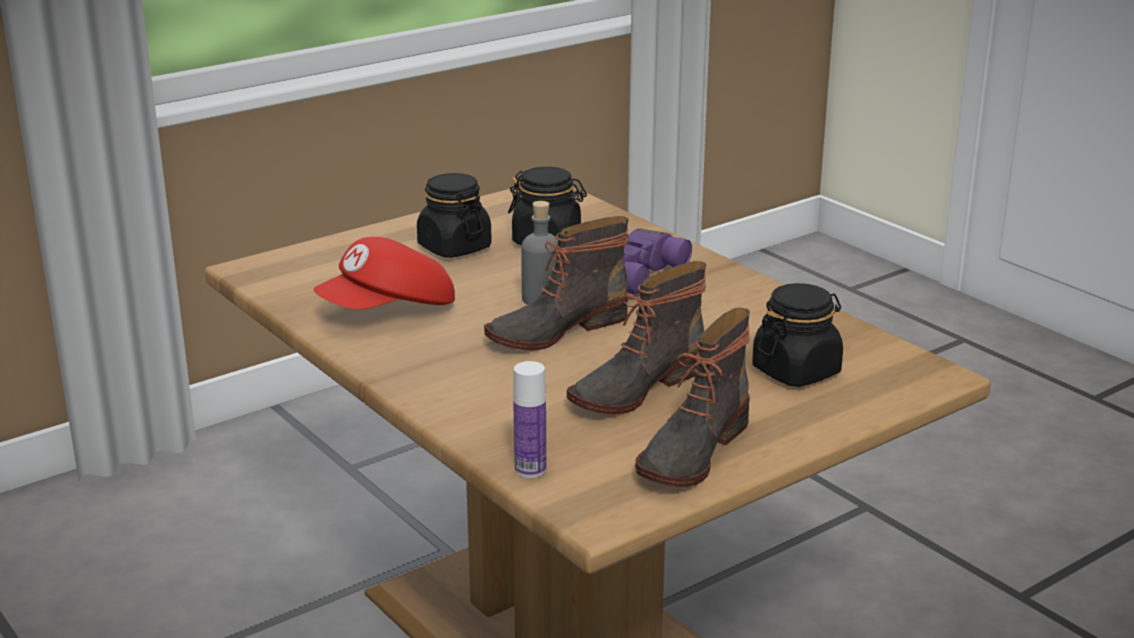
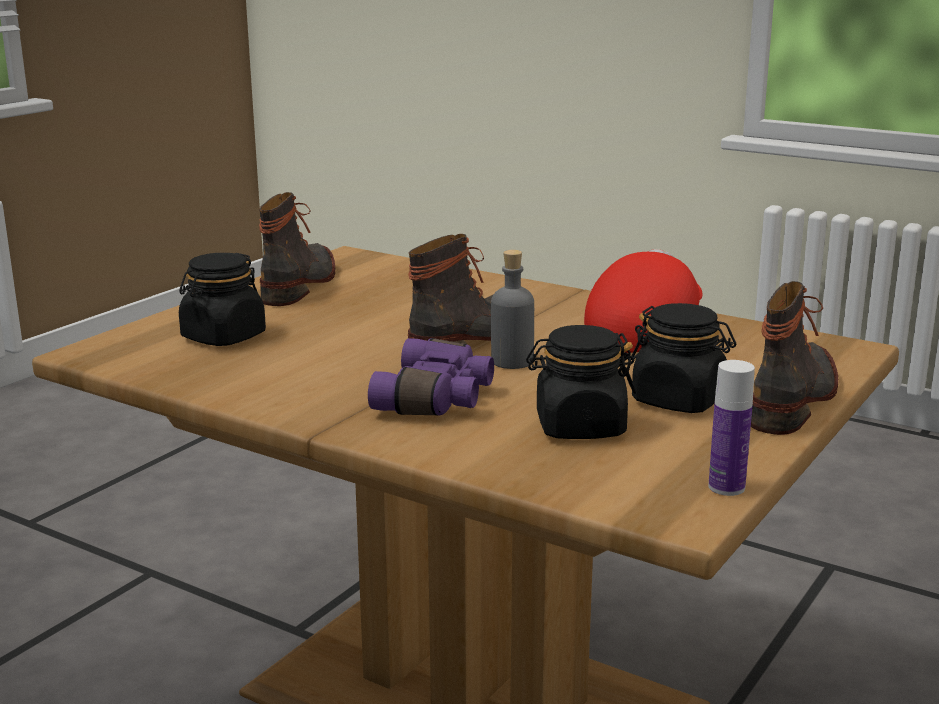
camera: 160 degrees right, 5 degrees down
bottle [513,361,546,478] -> bottle moved to [709,360,755,496]
boot [567,261,707,414] -> boot moved to [751,281,838,435]

